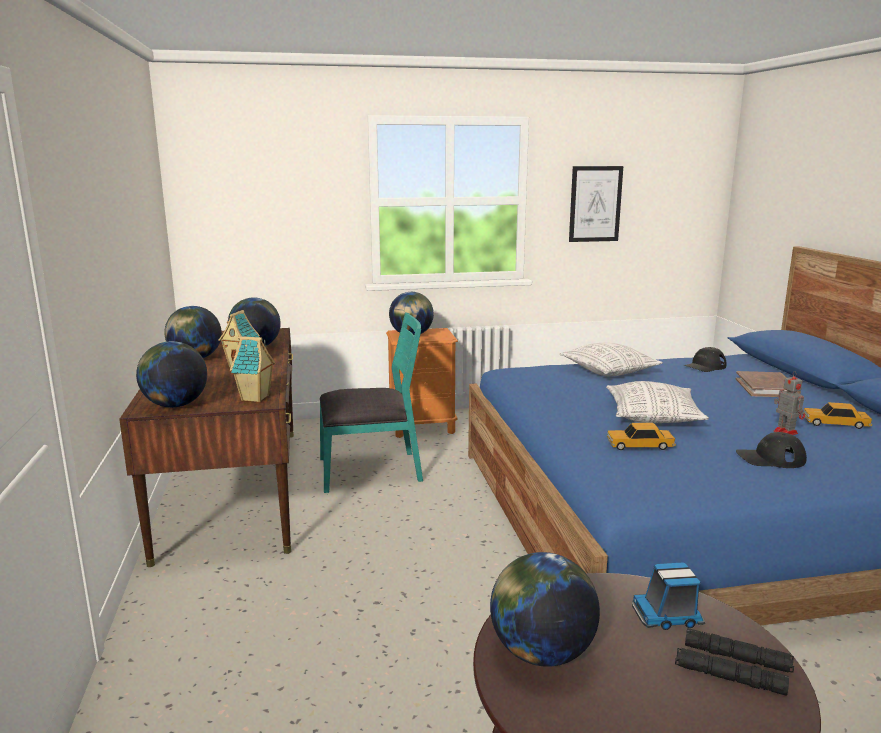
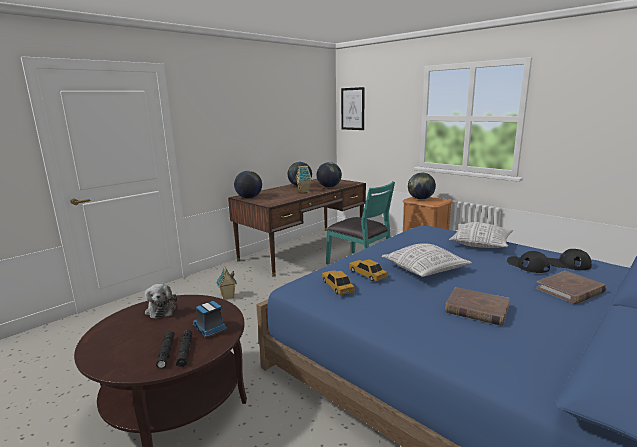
camera: 55 degrees right, 0 degrees up
toy house [230,336,275,402] -> toy house moved to [216,266,237,300]
globe [490,552,600,667] -> plush toy [145,284,177,319]
picture [569,166,623,242] -> picture moved to [341,87,365,130]
black cap [736,432,807,468] -> black cap moved to [507,251,550,273]
toy robot [773,371,805,435] -> brown book [445,287,510,326]
toy car [804,402,872,429] -> toy car moved to [322,270,355,295]

